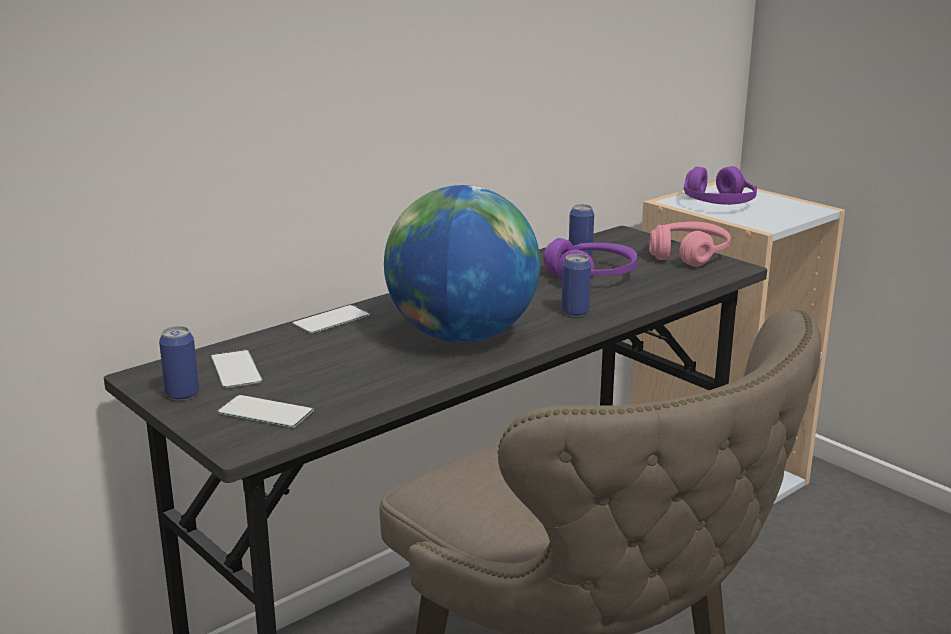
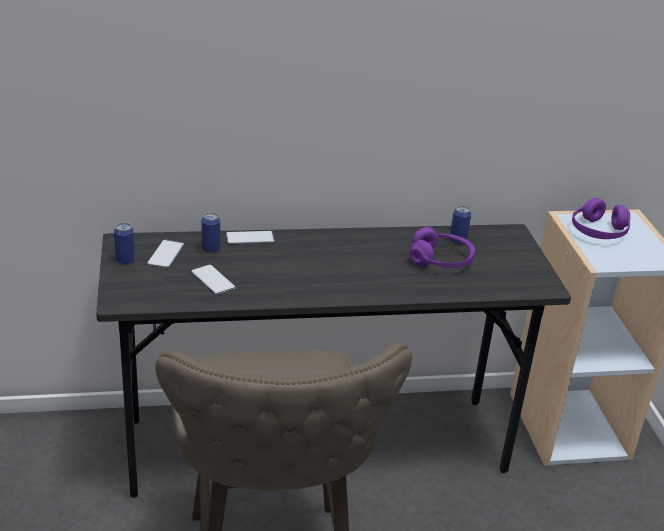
camera: 30 degrees right, 10 degrees up
phone [217,395,314,428] -> phone moved to [191,265,236,295]
globe [384,185,540,343] -> none
can [561,254,591,317] -> can moved to [201,212,220,253]
pink headphones [649,222,731,267] -> none

